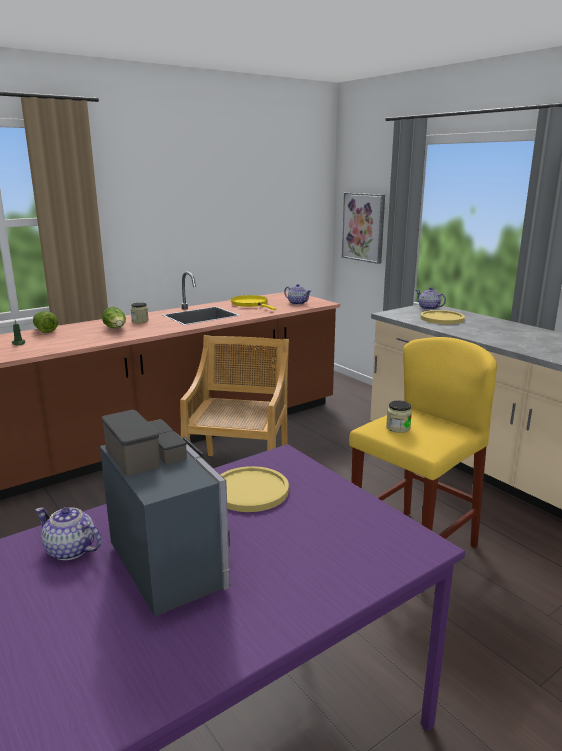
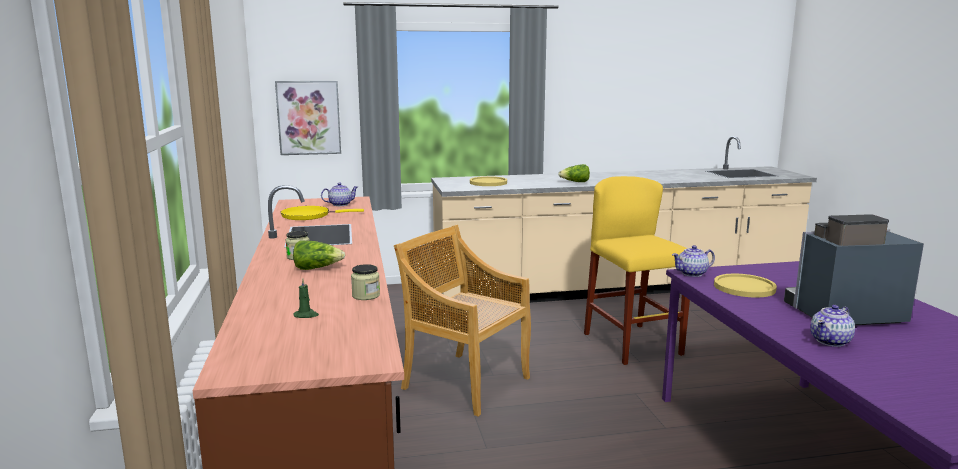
camera: 65 degrees left, 5 degrees down
lettuce [33,311,58,333] -> lettuce moved to [558,164,590,182]
jar [386,400,412,433] -> jar moved to [351,264,380,300]
teapot [415,287,446,310] -> teapot moved to [672,245,715,277]

